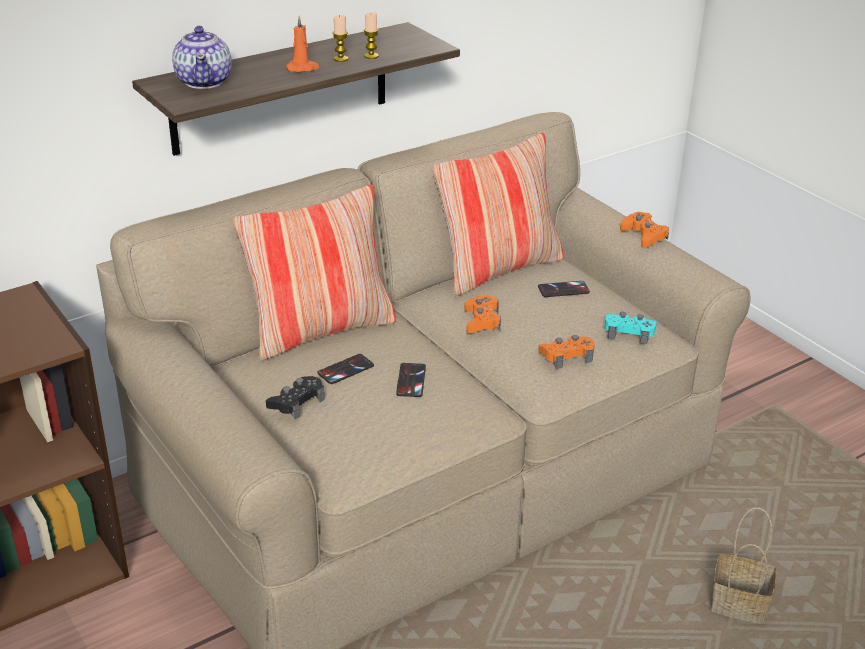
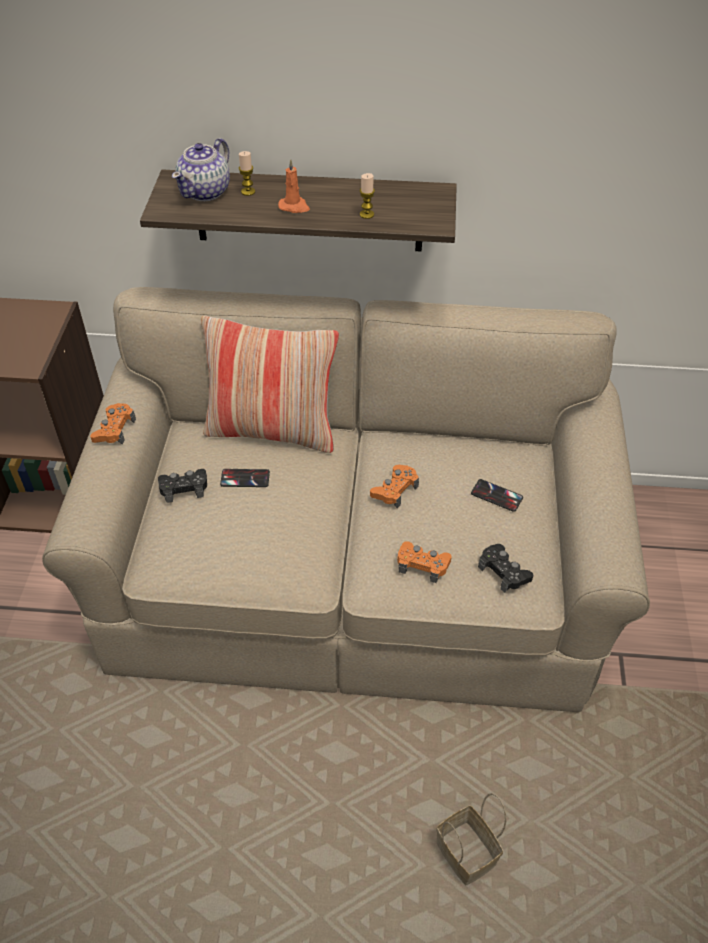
camera: 40 degrees right, 15 degrees up
candle [333,15,348,62] -> candle moved to [239,151,255,196]
phone [396,363,426,397] -> none
pillow [432,133,564,296] -> none
turquoise game controller [604,312,657,344] -> black game controller [478,544,533,593]
orange game controller [620,212,669,248] -> orange game controller moved to [90,403,136,444]

